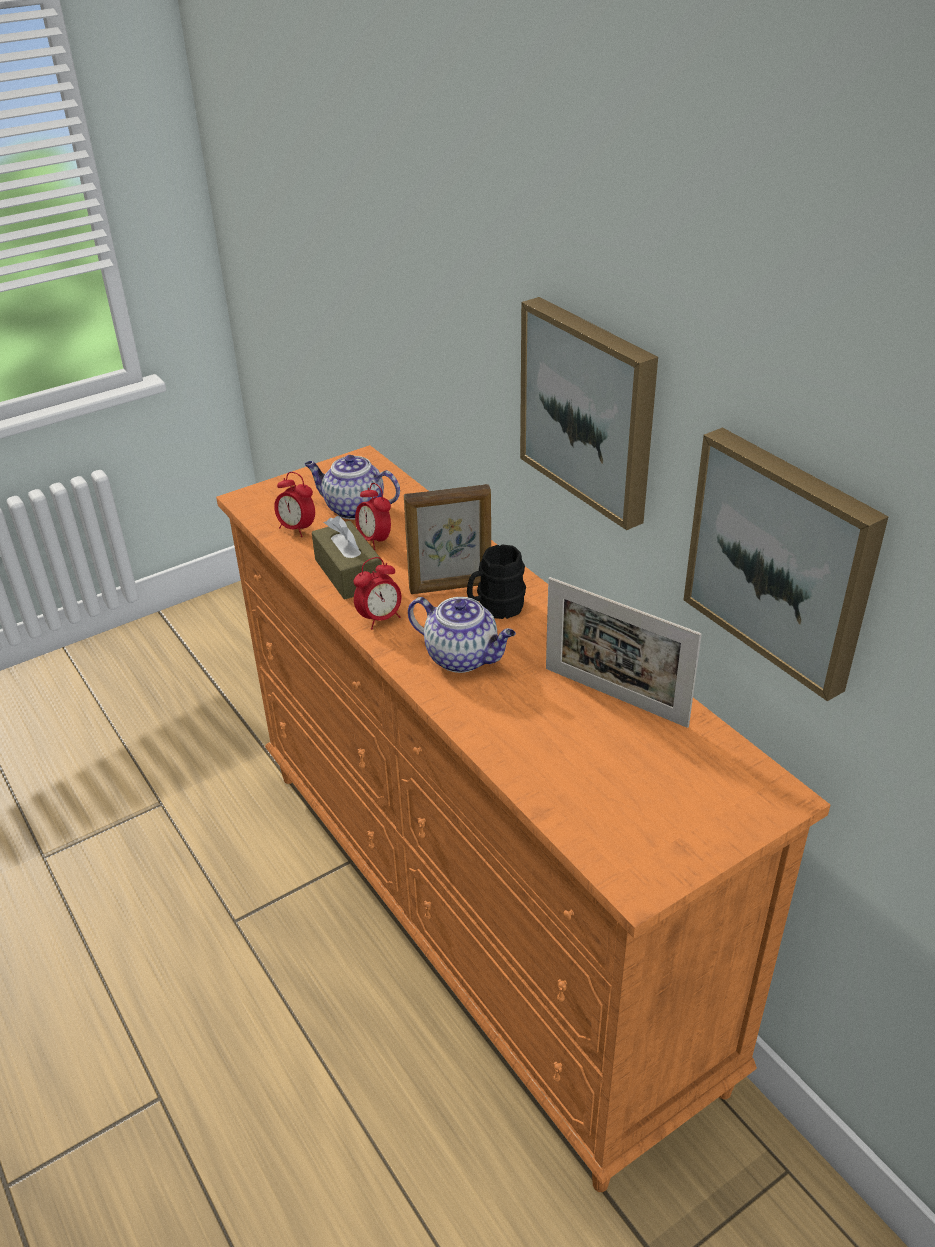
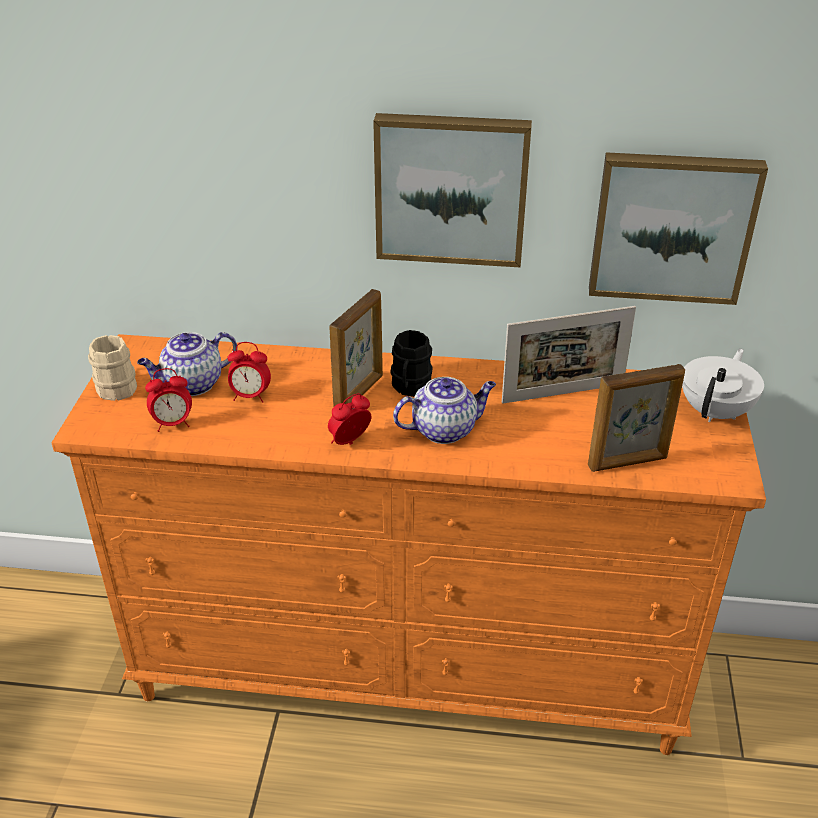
camera: 50 degrees left, 0 degrees up
brown tissue box [312,516,382,600] -> none
alarm clock [353,557,402,630] -> alarm clock turned 135 degrees counterclockwise [328,393,371,445]
none -> beige mug [88,335,137,401]
none -> picture frame [588,364,685,472]
none -> white teapot [682,349,764,422]

